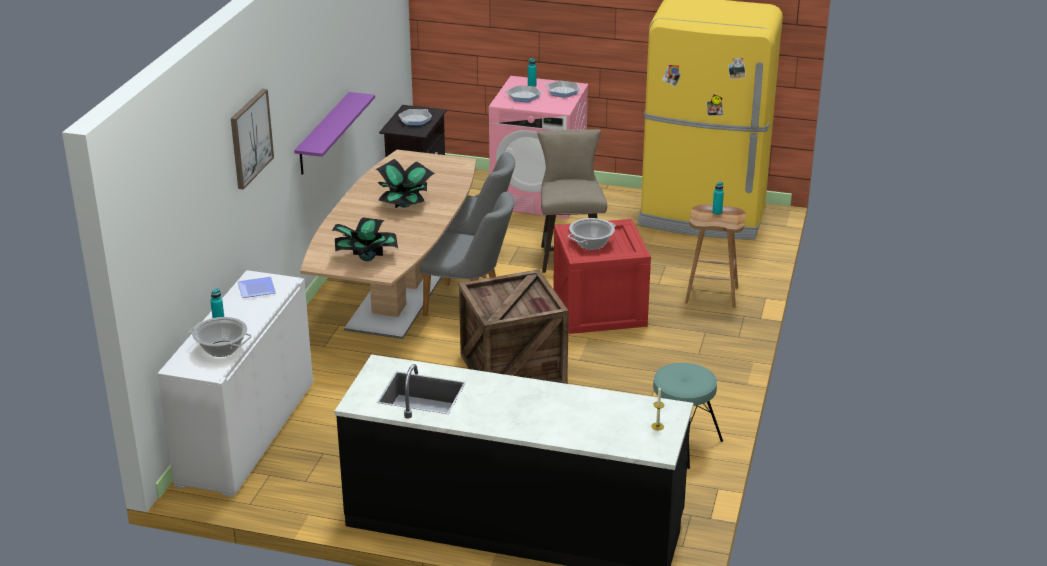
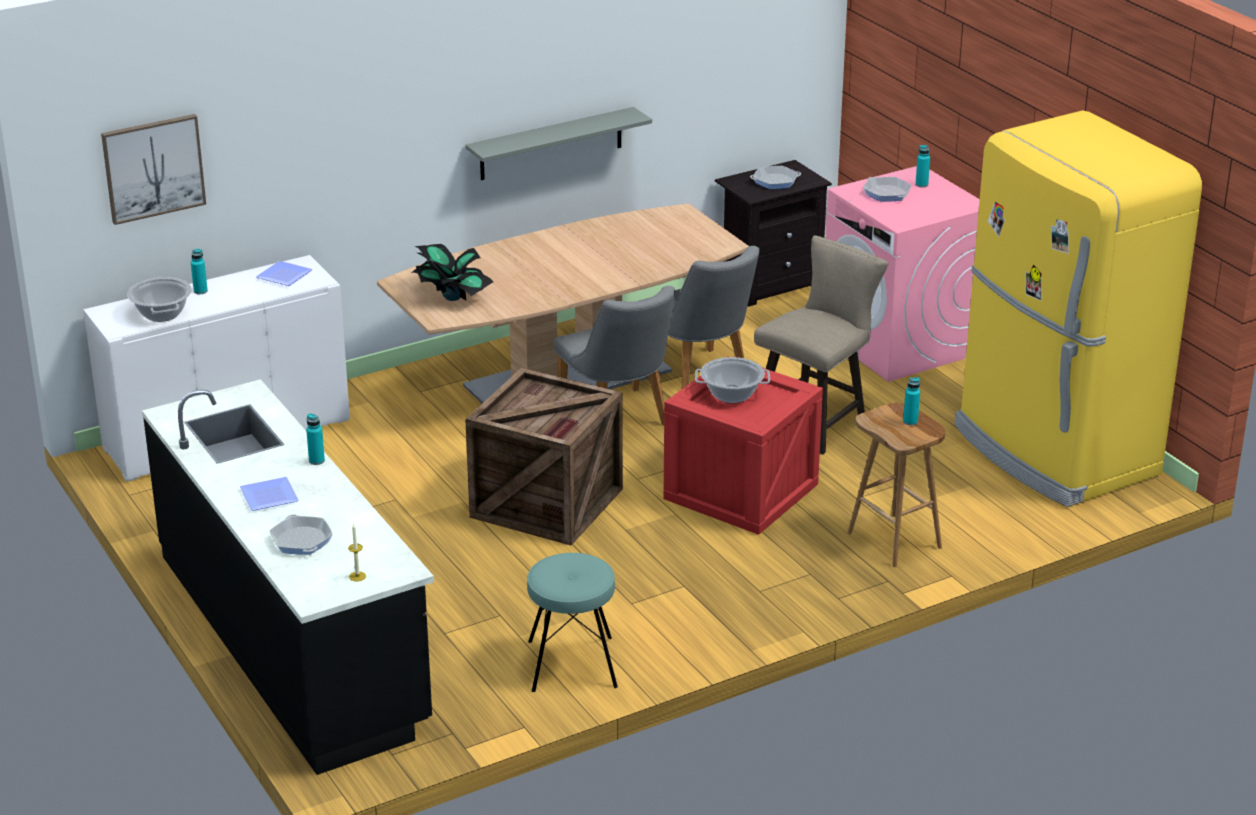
camera: 45 degrees right, 0 degrees up
picture [231,89,274,190] -> picture moved to [101,114,206,225]
purple shelf [294,92,375,175] -> grey shelf [465,107,652,180]
potted plant [376,159,435,208] -> none
frying pan [545,81,582,98] -> frying pan moved to [270,514,333,555]
none -> plate [240,477,299,511]
none -> turquoise bottle [306,414,325,465]

